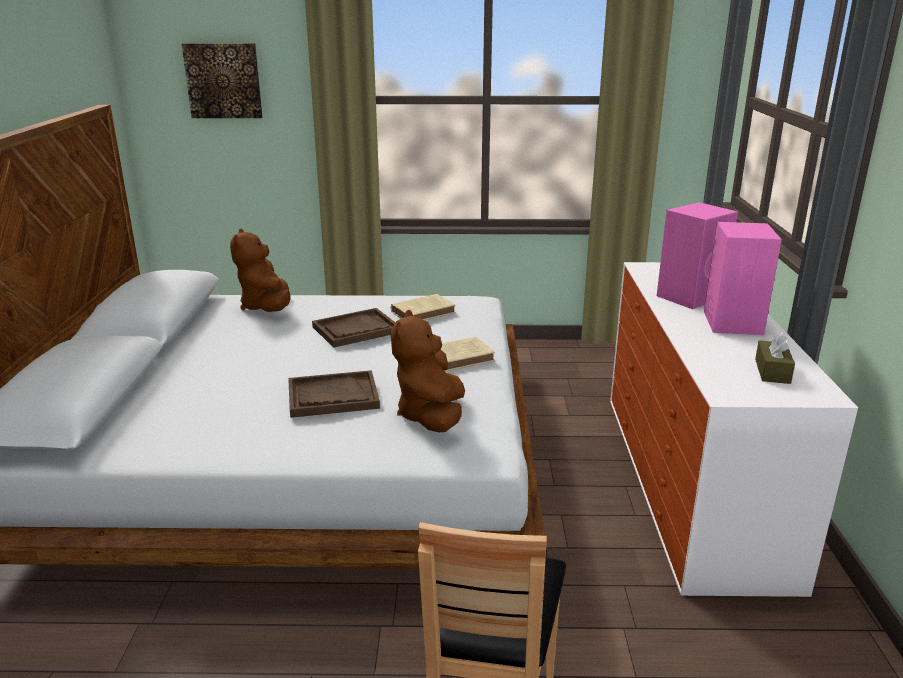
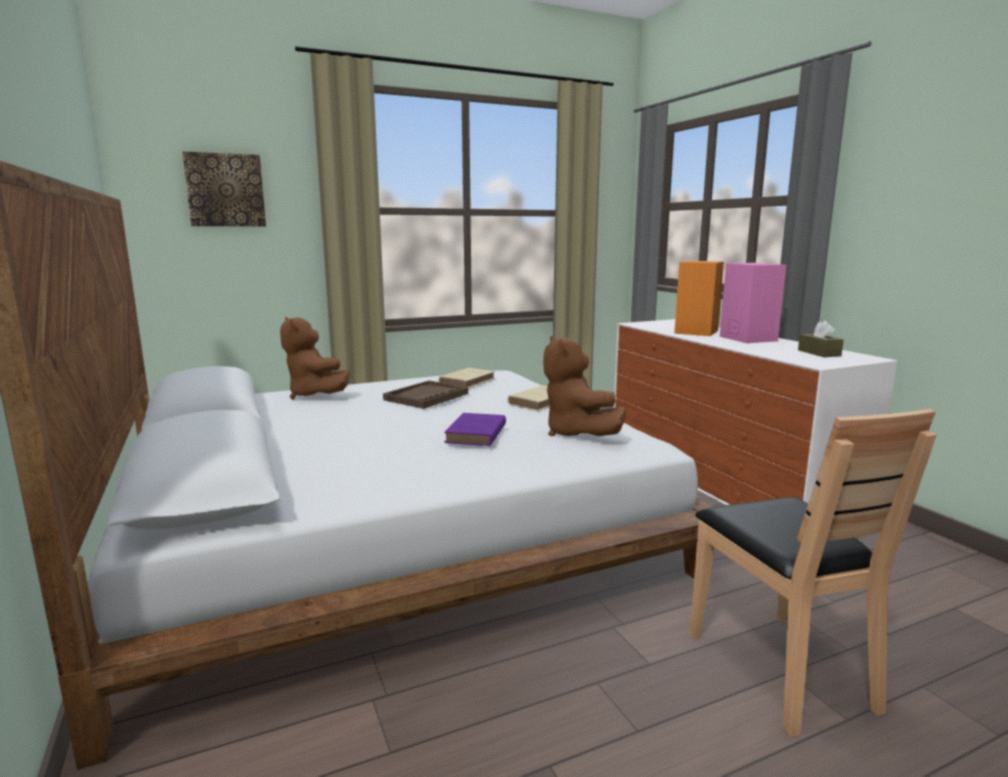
camera: 25 degrees left, 10 degrees down
brown tray [288,370,380,418] -> purple book [444,413,506,446]
pink speaker [657,202,738,309] -> orange speaker [674,261,724,336]

